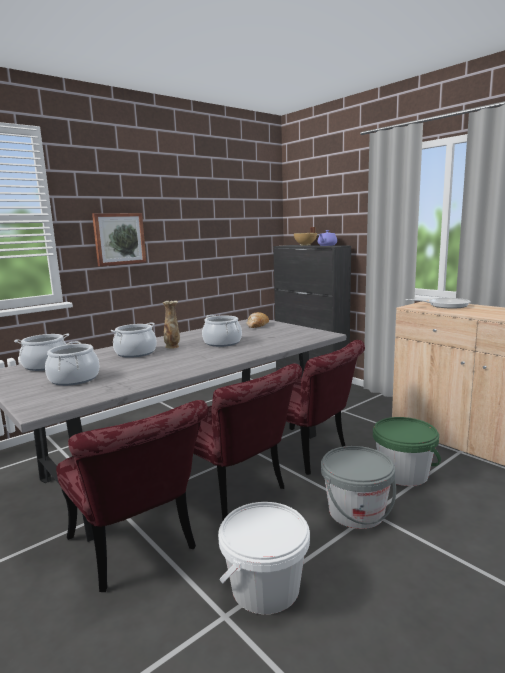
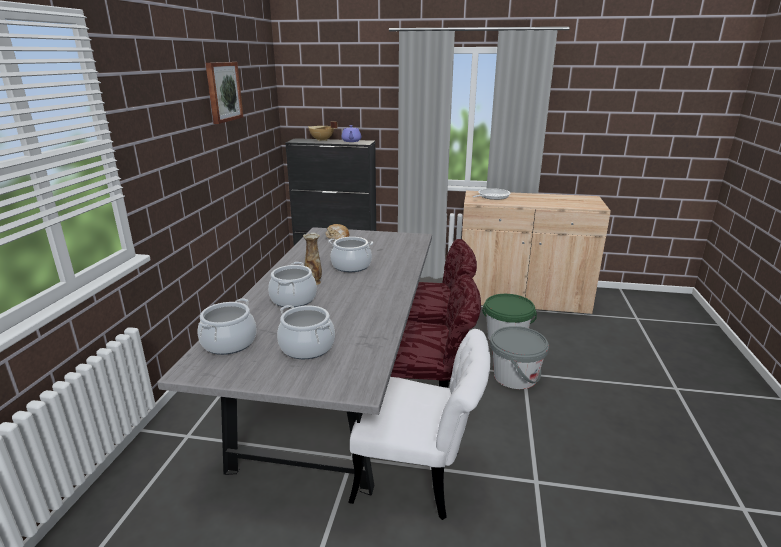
camera: 40 degrees left, 10 degrees up
red chair [56,400,208,592] -> white chair [348,329,491,520]
picture [92,213,146,266] -> picture moved to [205,62,244,124]
white bucket [218,502,310,615] -> none

